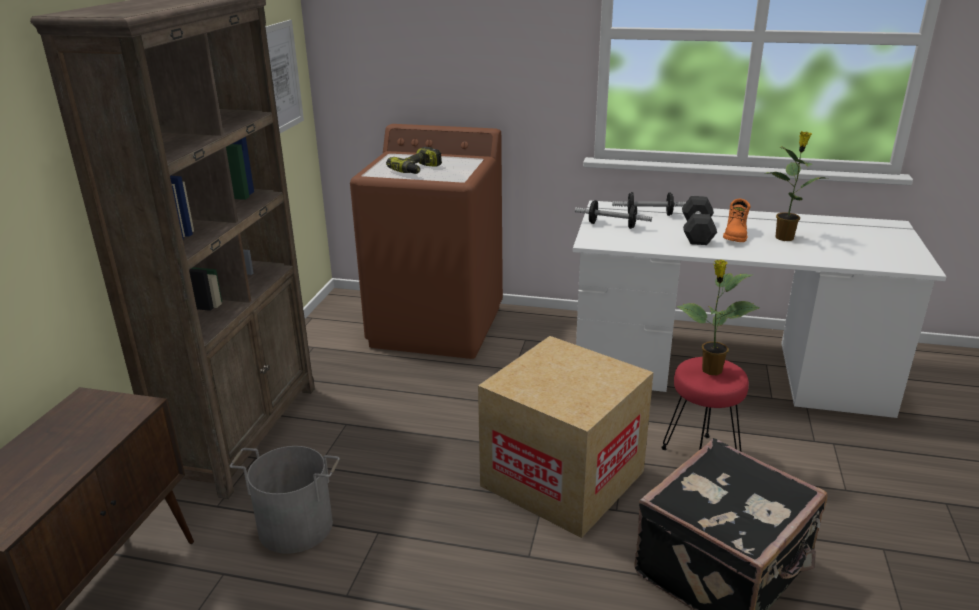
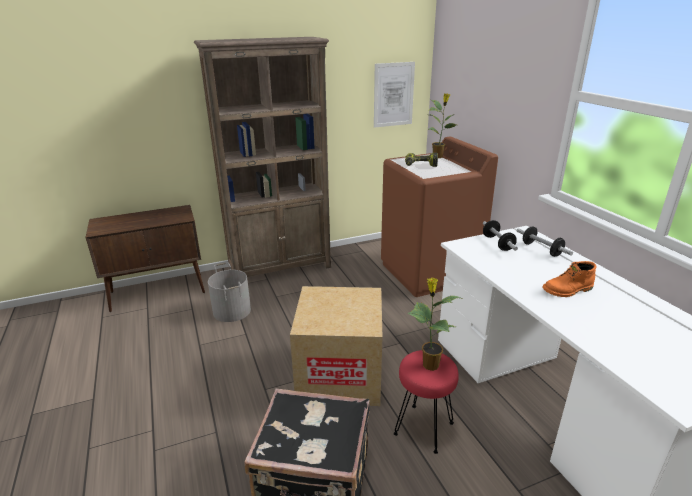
camera: 55 degrees right, 0 degrees up
grey dumbbell [682,196,717,245] -> none
potted plant [764,131,825,241] -> potted plant moved to [428,93,456,158]

